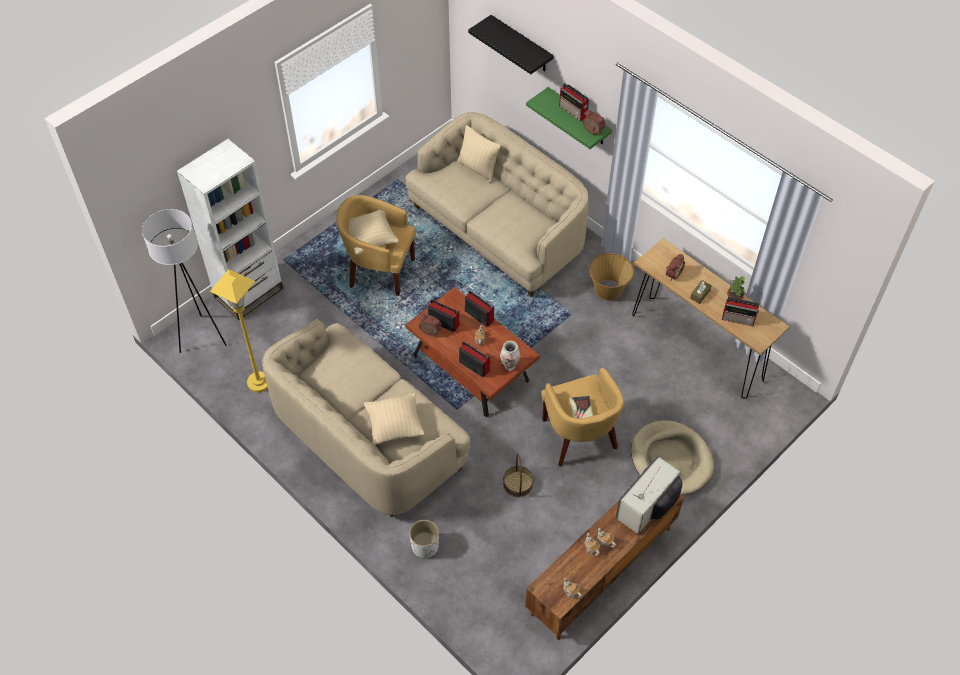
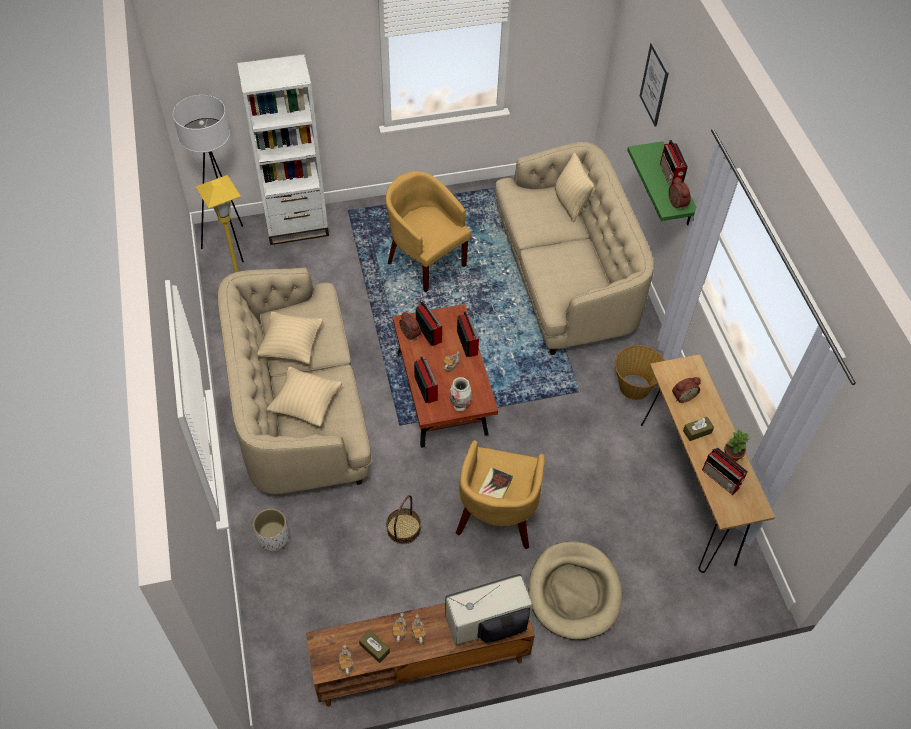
camera: 30 degrees right, 0 degrees up
beige pillow [349,210,399,254] -> beige pillow moved to [258,312,323,364]
black shelf [468,15,554,74] -> picture [640,42,669,127]
none -> brown tissue box [359,630,390,663]

